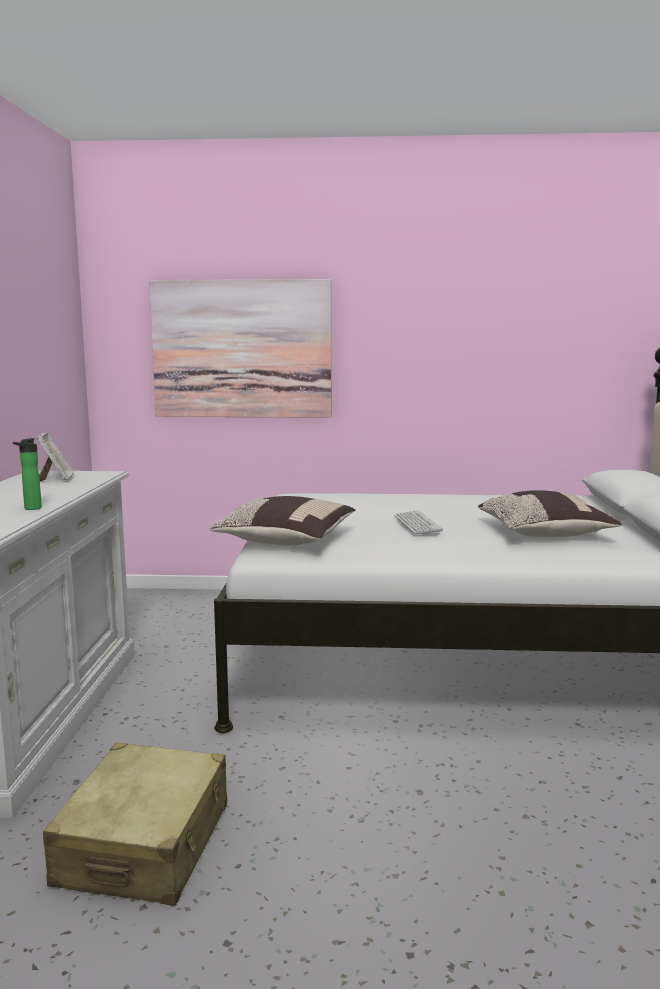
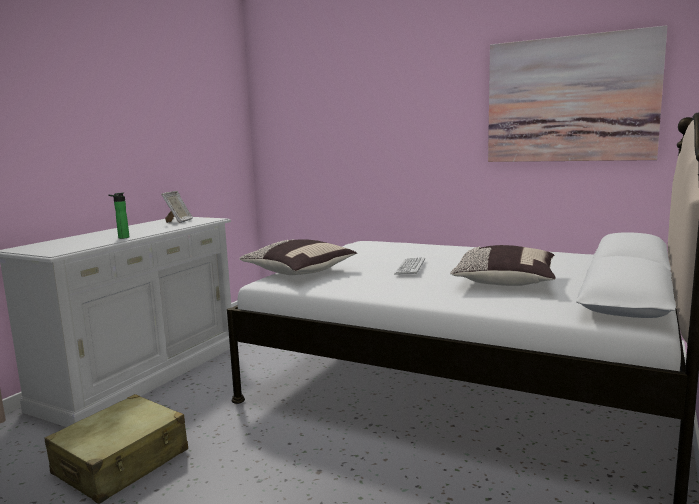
camera: 25 degrees right, 0 degrees up
picture [149,279,331,418] -> picture moved to [488,25,667,162]

